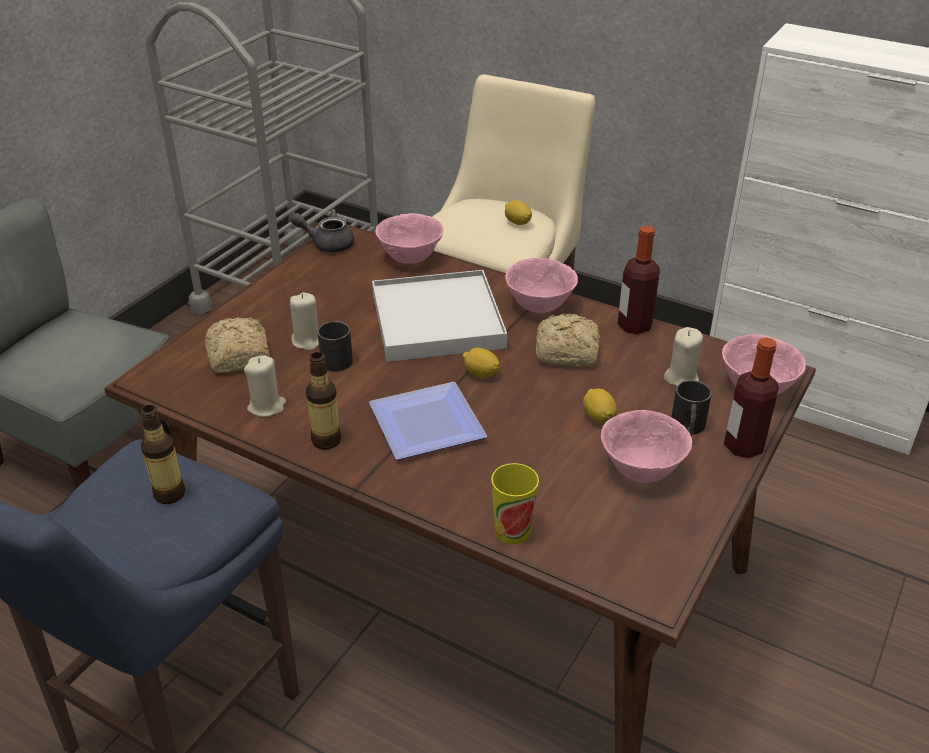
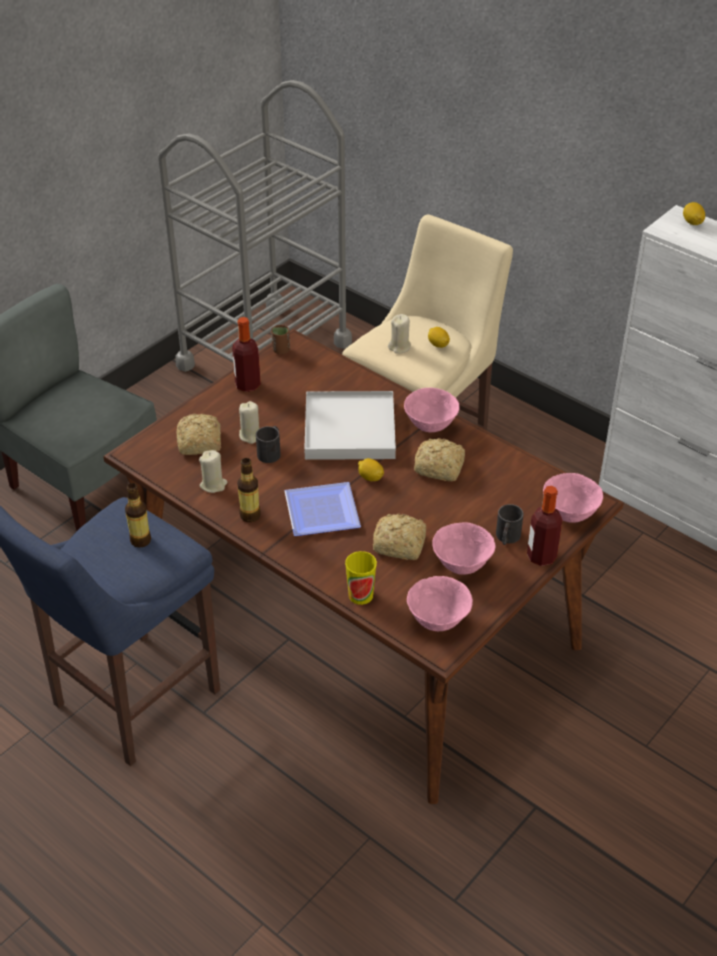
camera: 10 degrees right, 5 degrees up
grey teapot [290,209,354,252] -> brown cup [271,325,290,355]
pink bowl [375,213,444,264] -> pink bowl moved to [407,576,473,631]
lemon [583,389,617,424] -> lemon moved to [683,202,705,225]
bottle [617,225,660,335] -> bottle moved to [232,317,261,392]
beige candle [664,327,703,387] -> beige candle moved to [388,314,411,354]
none -> bread [373,514,426,560]

